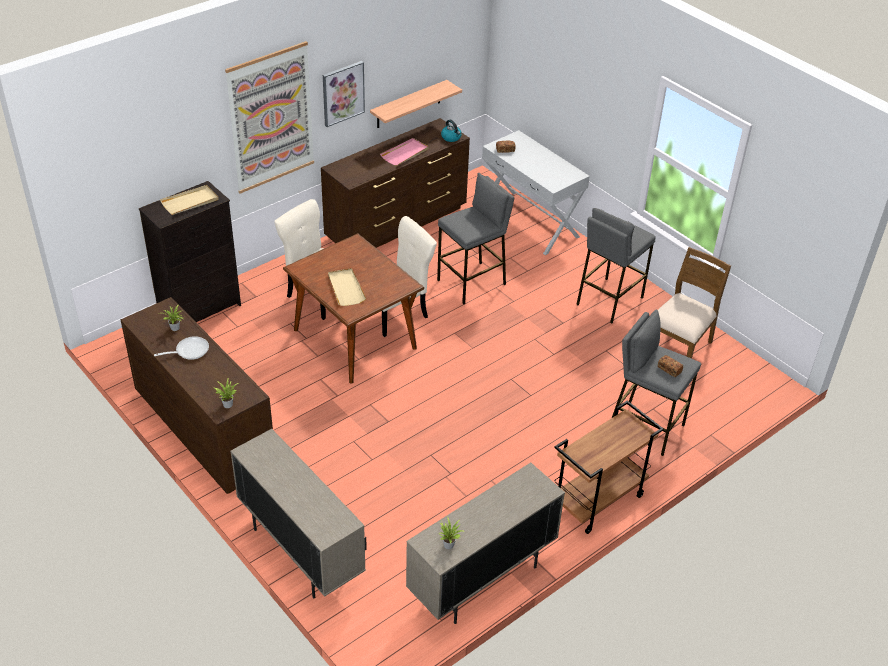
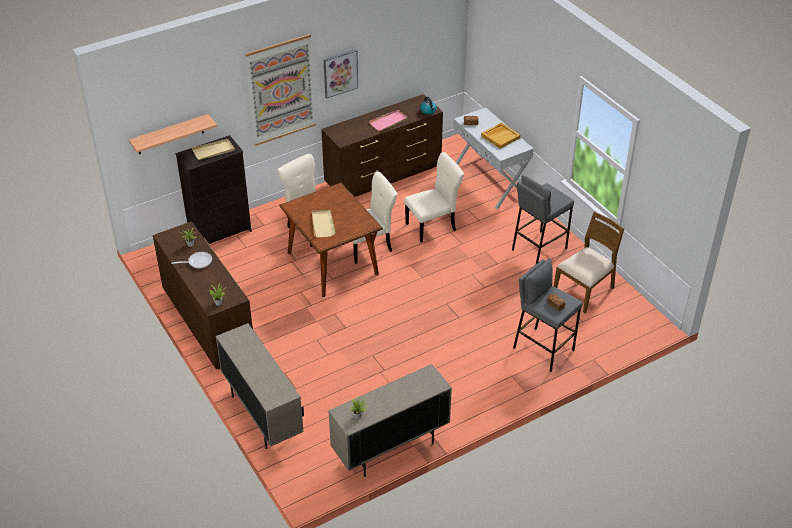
camera: 10 degrees right, 0 degrees up
shelf [370,80,462,128] -> shelf moved to [129,114,217,154]
grey stool [437,173,514,305] -> beige chair [404,152,464,243]
brown cart [554,400,664,534] -> none
none -> beige tray [481,123,521,149]

